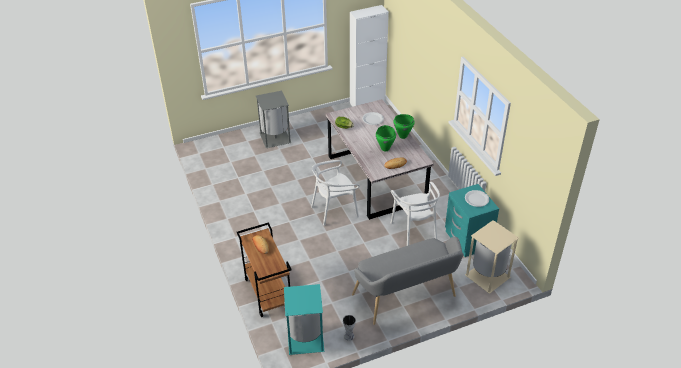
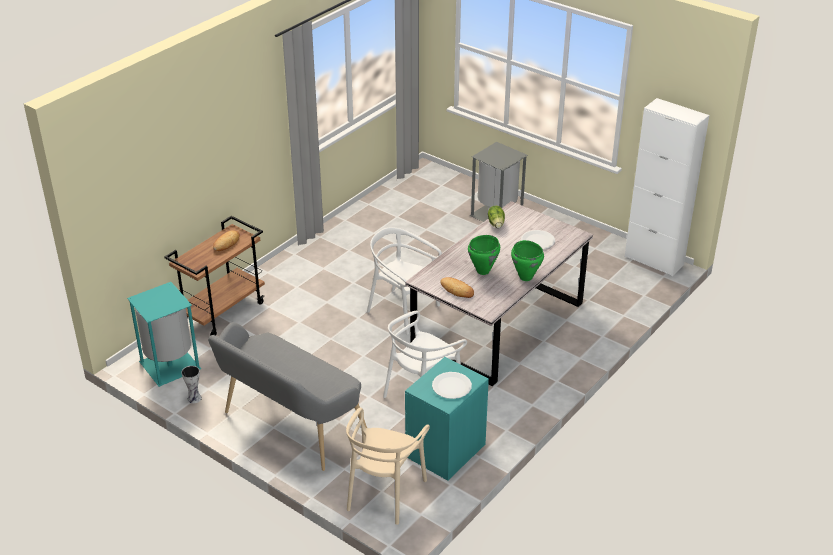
camera: 60 degrees right, 5 degrees down
beige trash can [465,220,519,294] -> beige chair [346,408,430,525]

